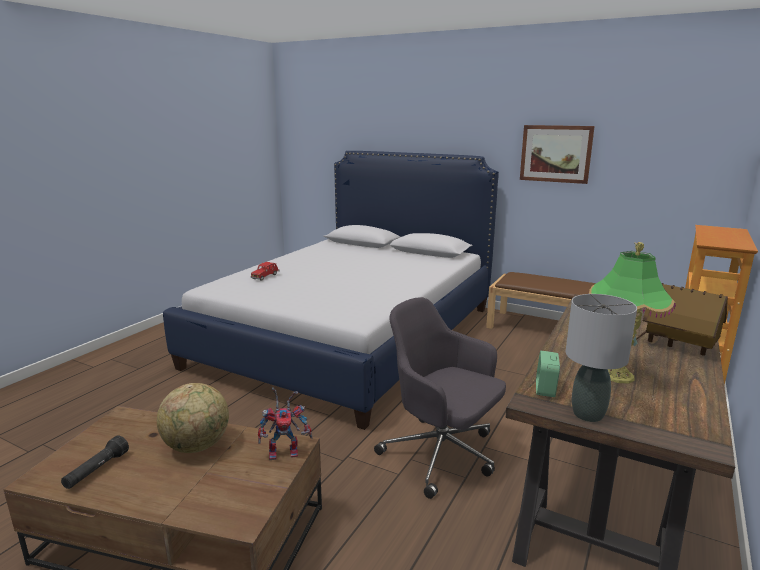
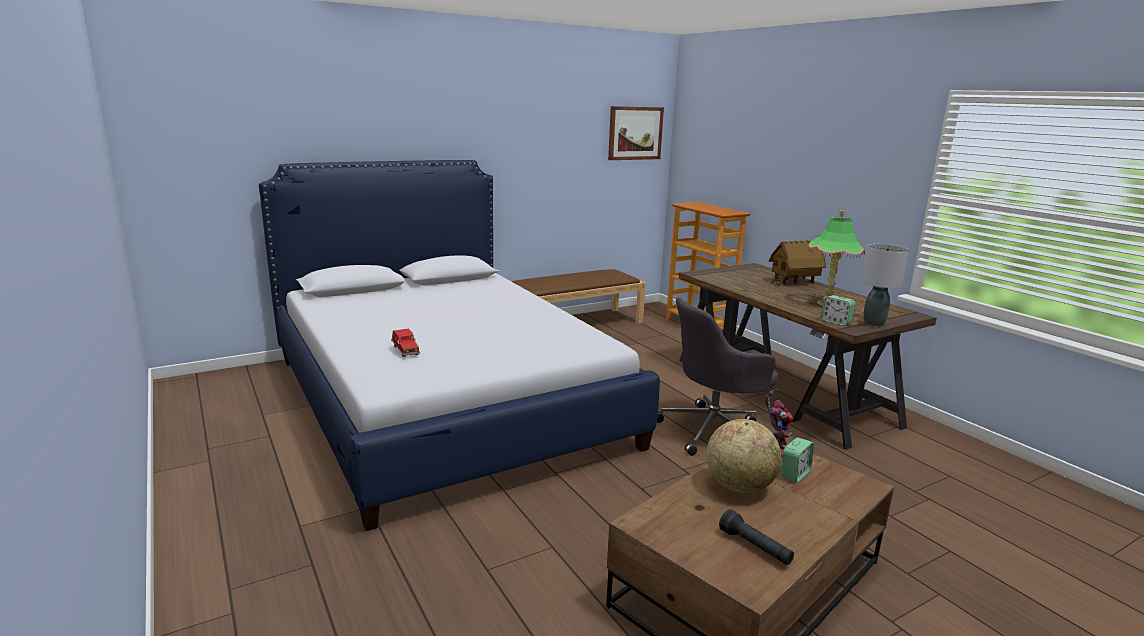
camera: 60 degrees left, 0 degrees up
picture [520,125,595,184] -> picture moved to [608,106,664,160]
none -> alarm clock [781,437,814,482]

